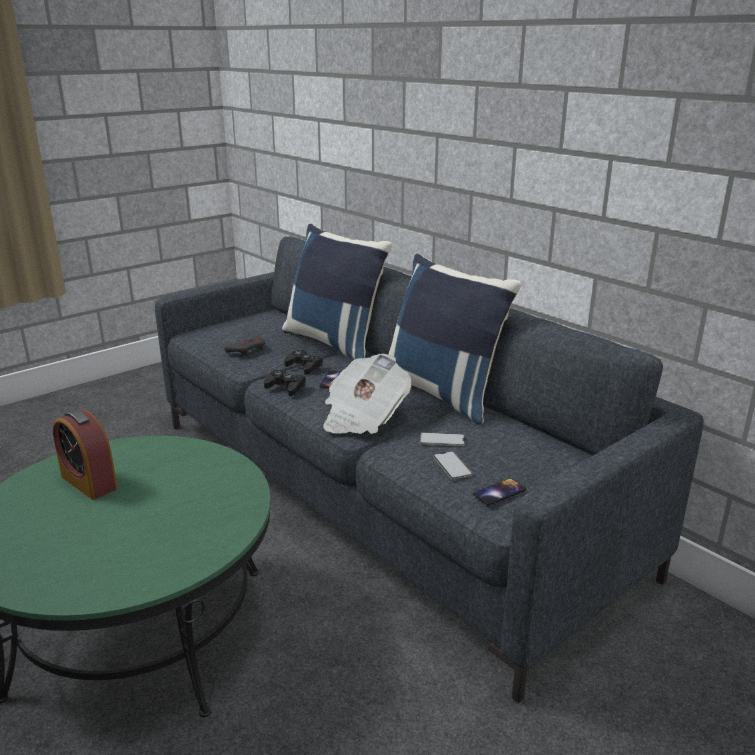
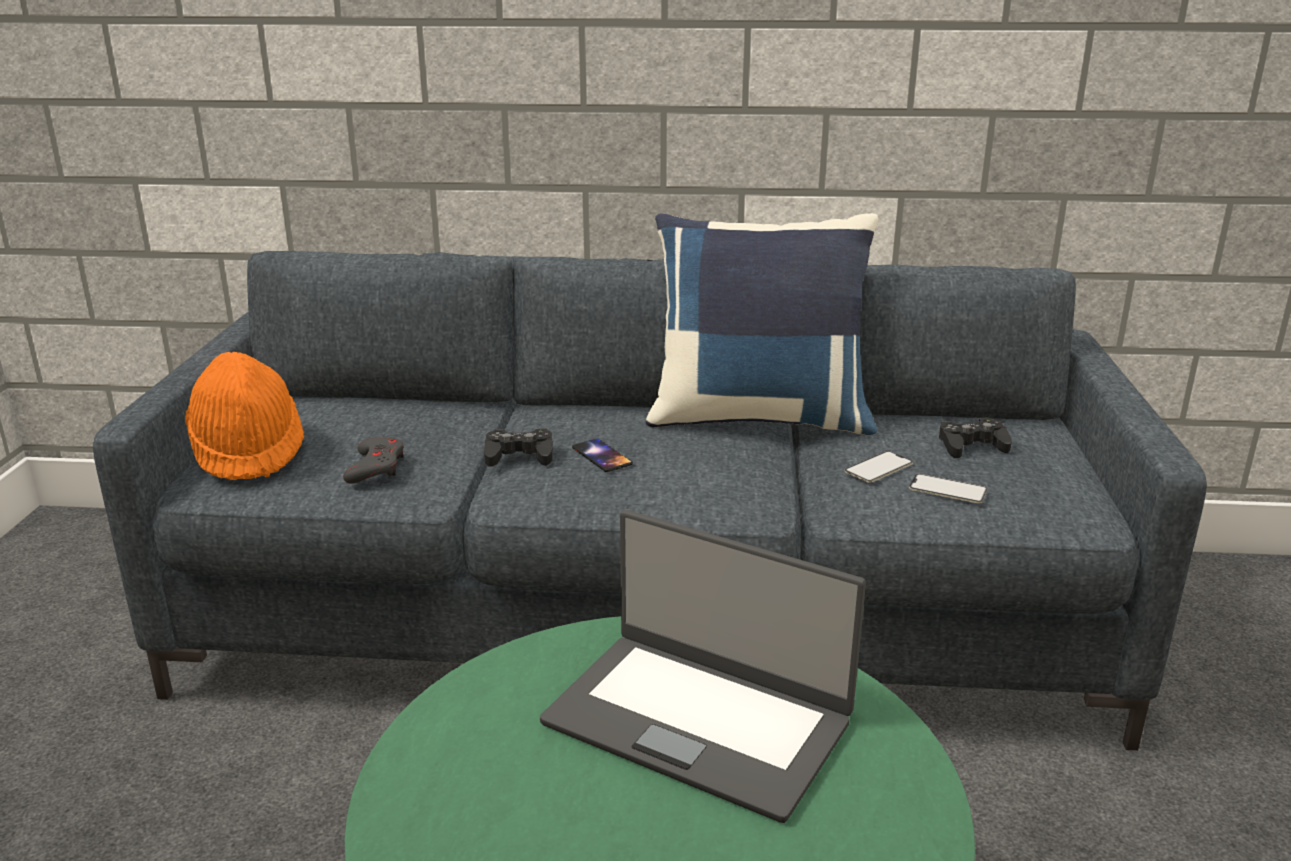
camera: 45 degrees left, 0 degrees up
alarm clock [53,409,118,500] -> none
black game controller [264,369,306,396] -> black game controller moved to [939,417,1012,458]
blue pillow [282,224,392,360] -> none
newspaper [323,354,411,434] -> none
phone [473,478,526,505] -> none
none -> orange hat [185,352,304,480]
none -> laptop [540,510,866,823]

